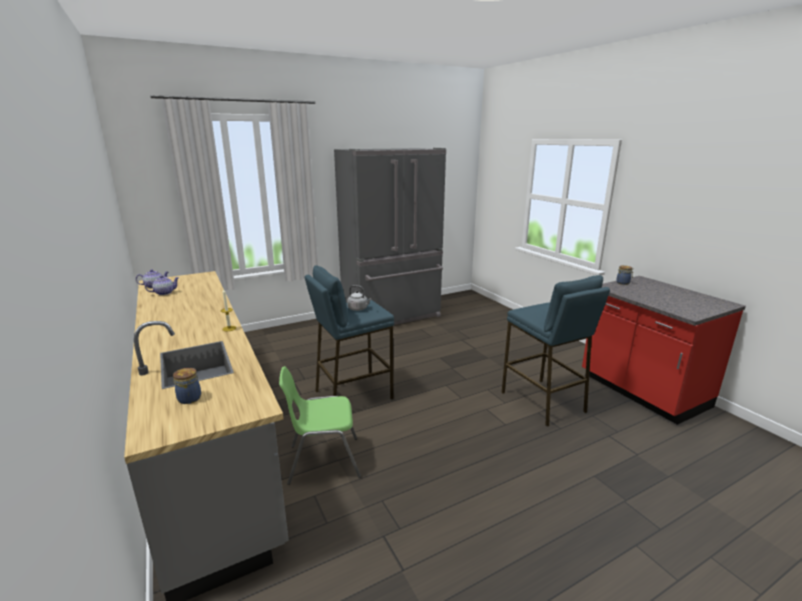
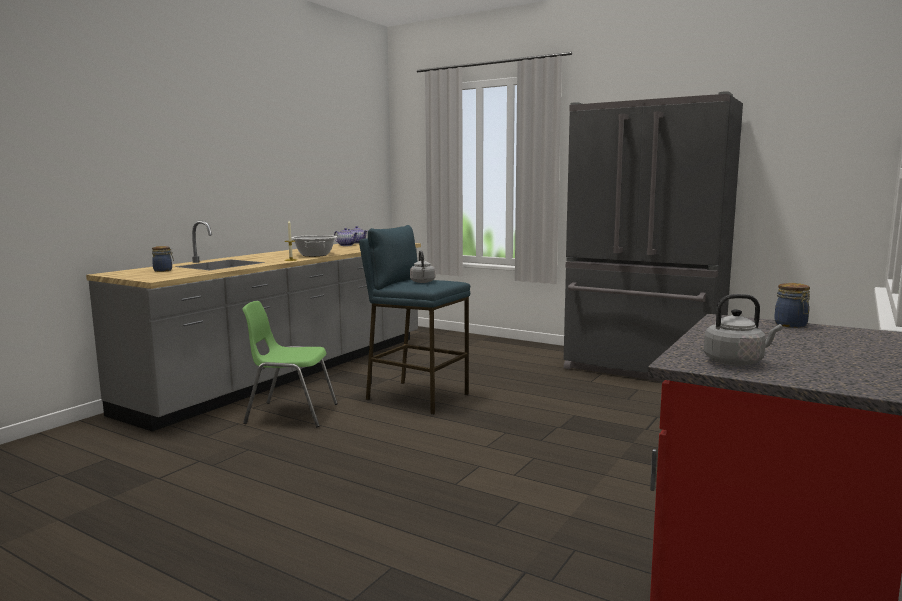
camera: 60 degrees right, 10 degrees down
green chair [279,366,361,485] -> green chair turned 45 degrees counterclockwise [242,301,338,427]
blue stool [501,275,610,427] -> none
none -> cooking pot [291,235,337,257]
none -> grey kettle [704,294,782,366]

